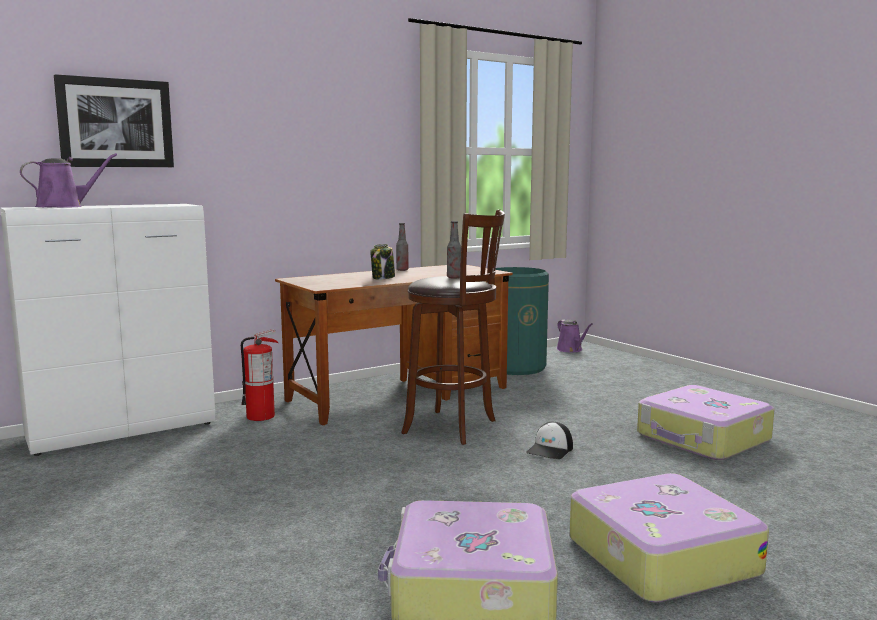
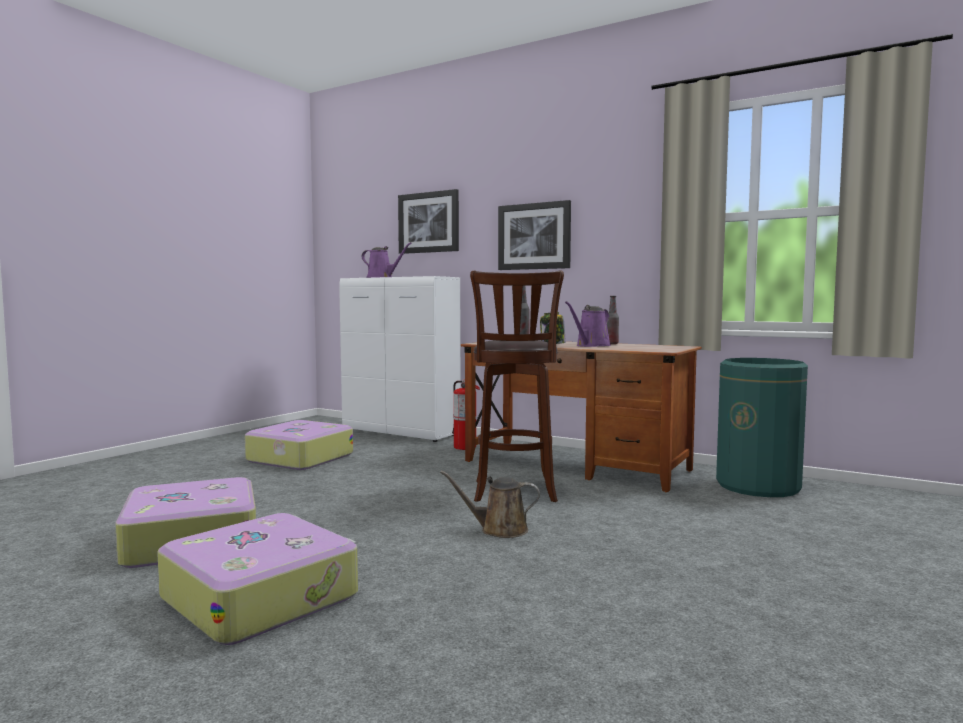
camera: 65 degrees right, 5 degrees down
cap [526,422,573,459] -> brown watering can [440,471,540,538]
purple watering can [557,320,593,352] -> purple watering can moved to [565,301,611,347]
suitcase [637,385,775,460] -> suitcase moved to [245,420,353,470]
none -> picture [498,200,571,270]

